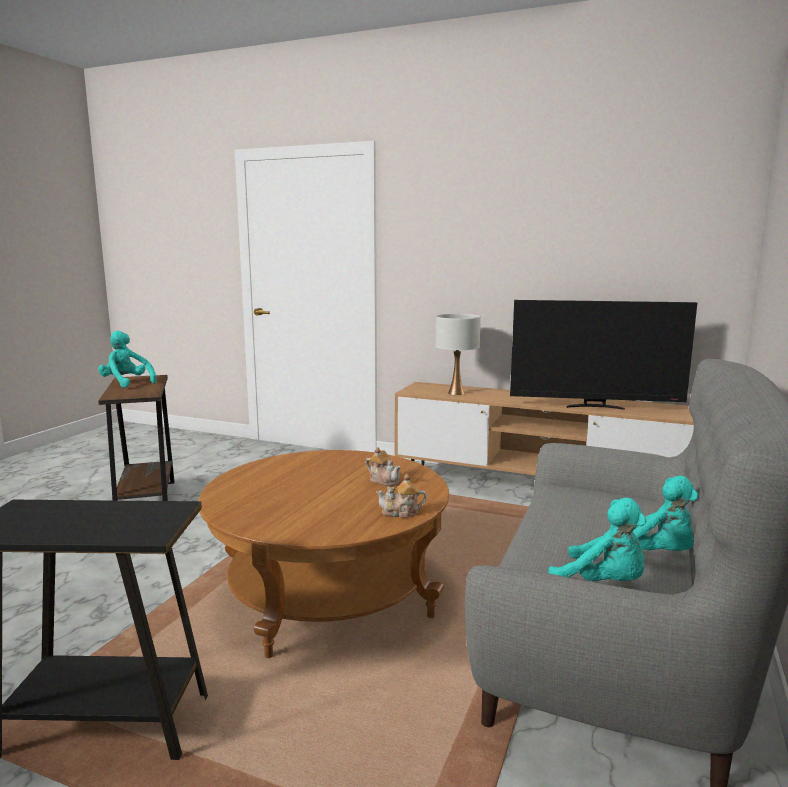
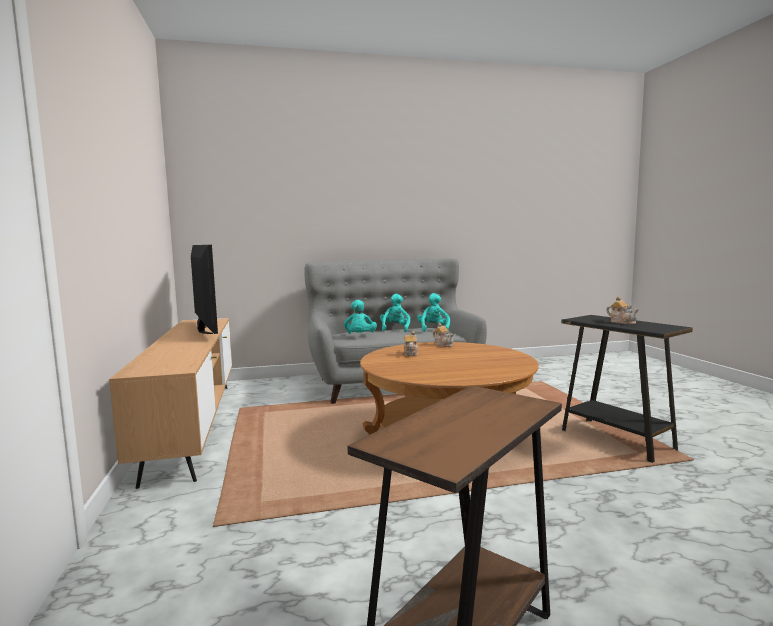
camera: 125 degrees left, 5 degrees down
turquoise plush toy [98,331,157,388] -> turquoise plush toy moved to [344,300,377,334]
white table lamp [436,314,481,395] -> none
none -> teapot [606,296,639,324]

